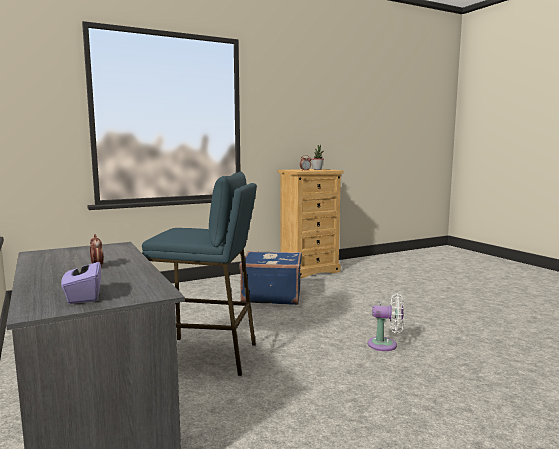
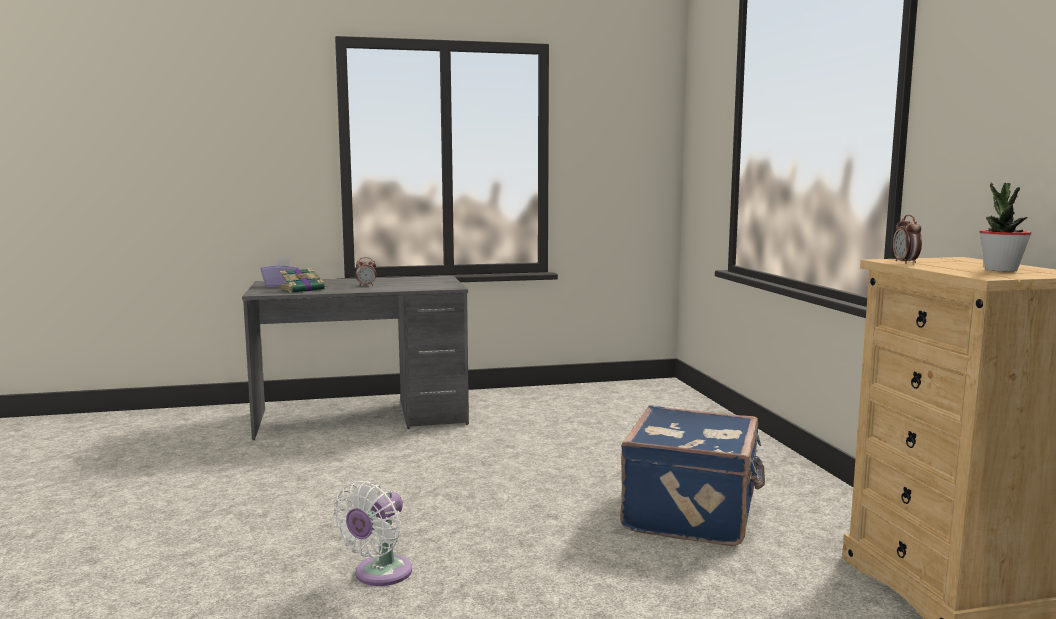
camera: 105 degrees right, 0 degrees up
blue stool [142,172,257,376] -> none
none -> book [279,268,328,293]

